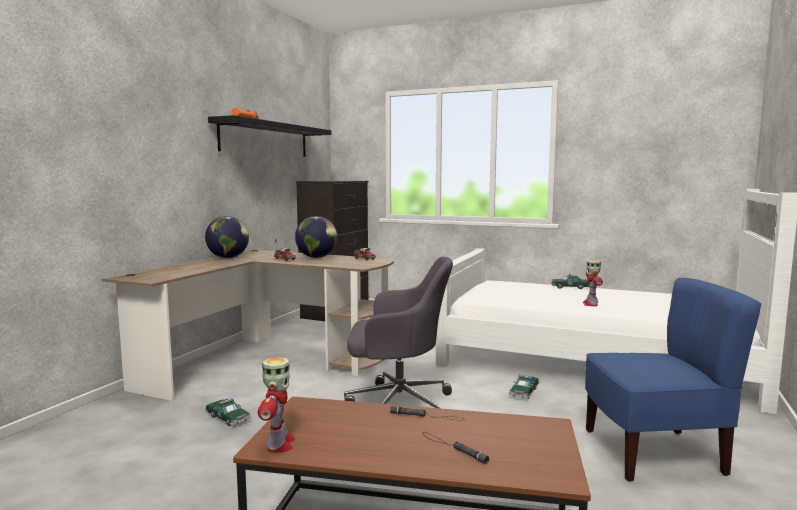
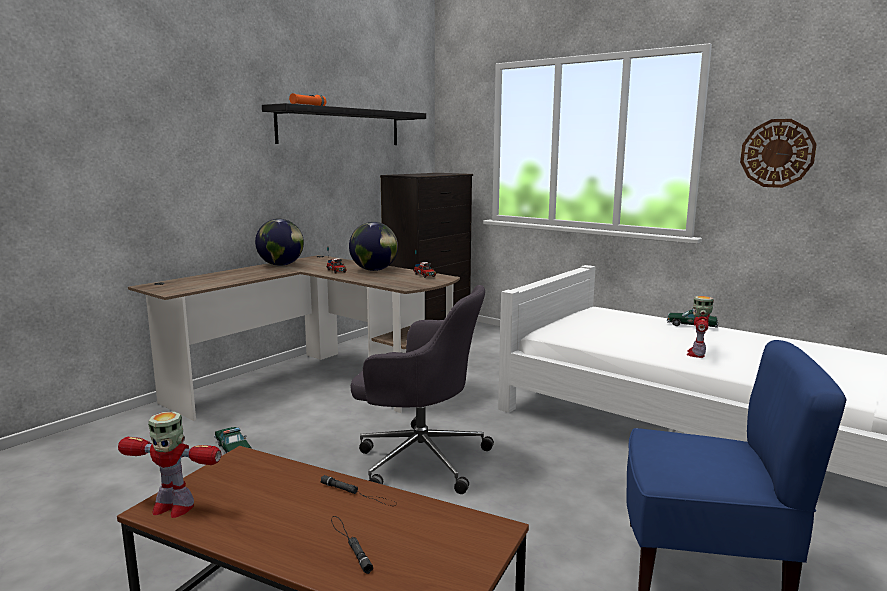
camera: 15 degrees right, 5 degrees up
toy robot [258,357,296,453] -> toy robot turned 90 degrees clockwise [118,411,222,518]
toy car [509,375,539,399] -> none
none -> wall clock [740,119,817,188]

